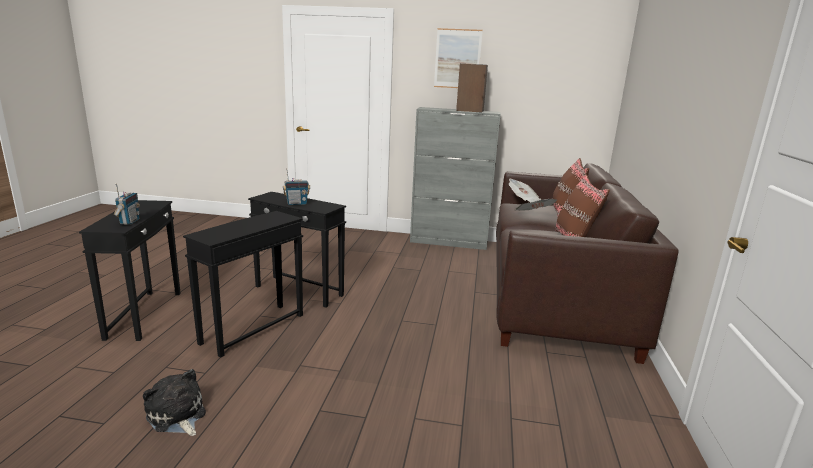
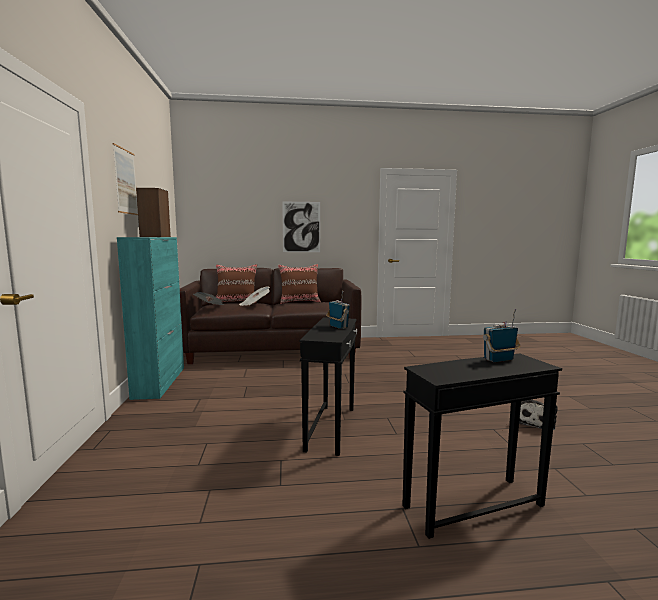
camera: 105 degrees left, 10 degrees down
black side table [183,211,303,358] -> none
grey cabinet [410,107,501,250] -> turquoise cabinet [117,237,184,400]
none -> picture [282,201,320,252]

